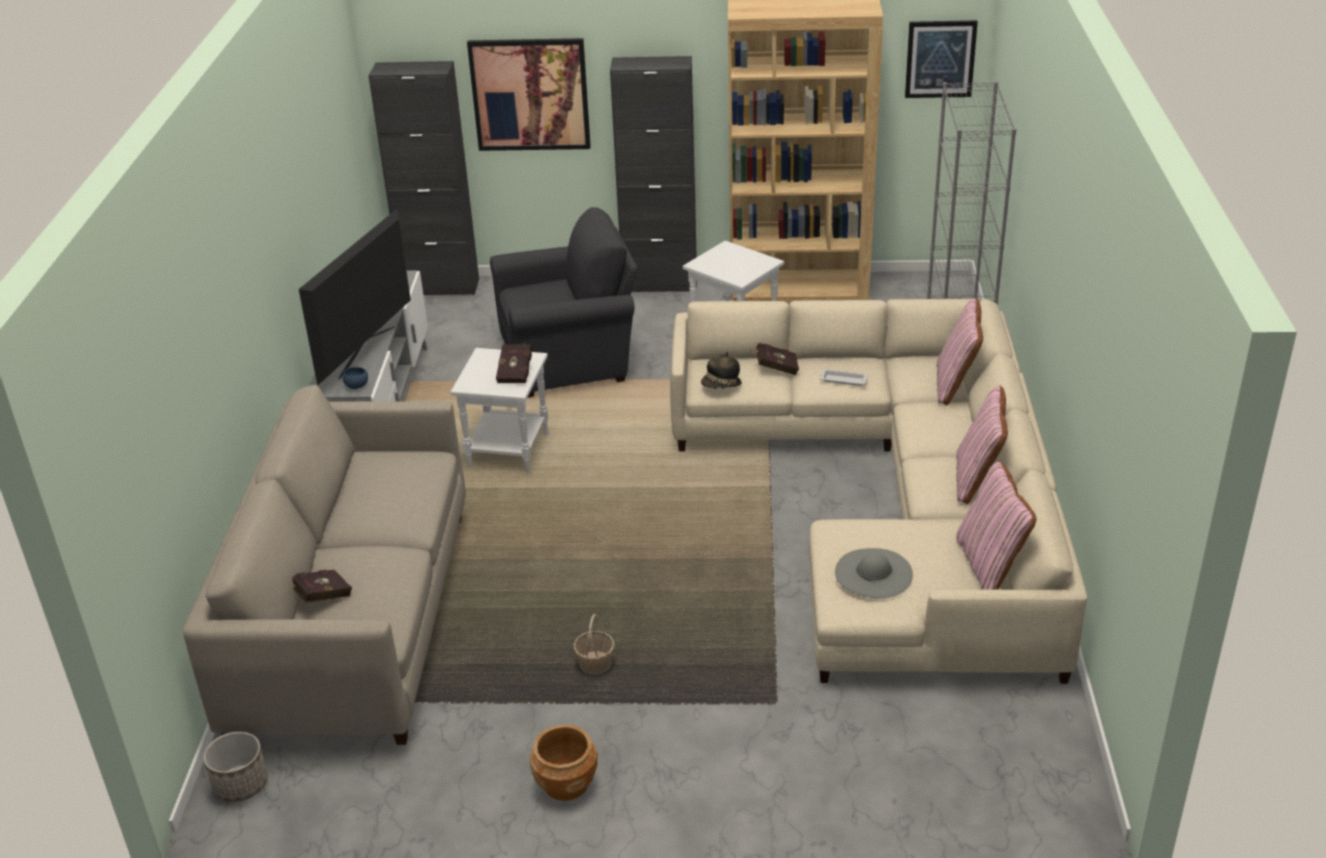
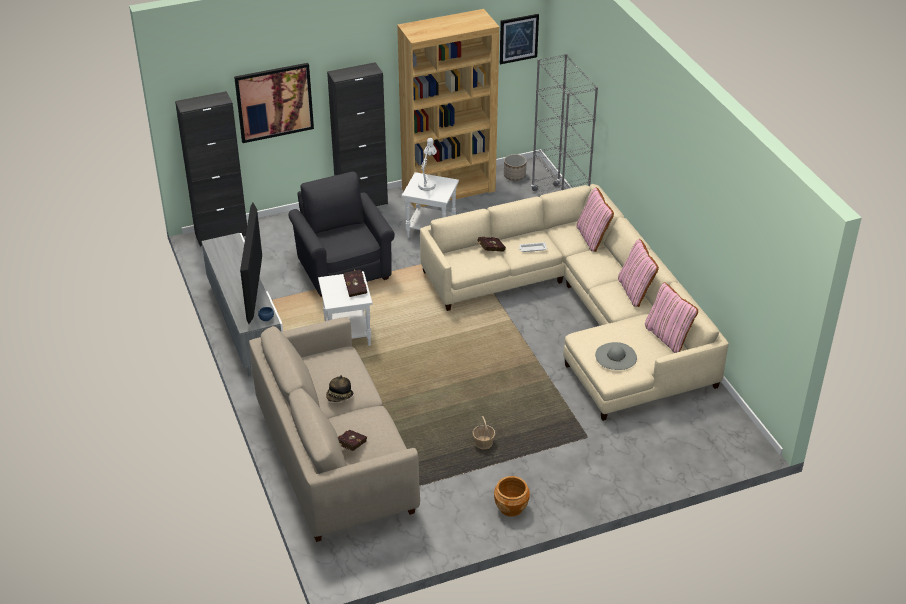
camera: 25 degrees left, 5 degrees up
planter [203,732,268,802] -> planter moved to [504,154,527,181]
grey armchair [490,207,638,397] -> grey armchair turned 75 degrees counterclockwise [288,172,395,297]
hat [701,352,741,389] -> hat moved to [326,375,353,402]
none -> white table lamp [418,138,437,191]

